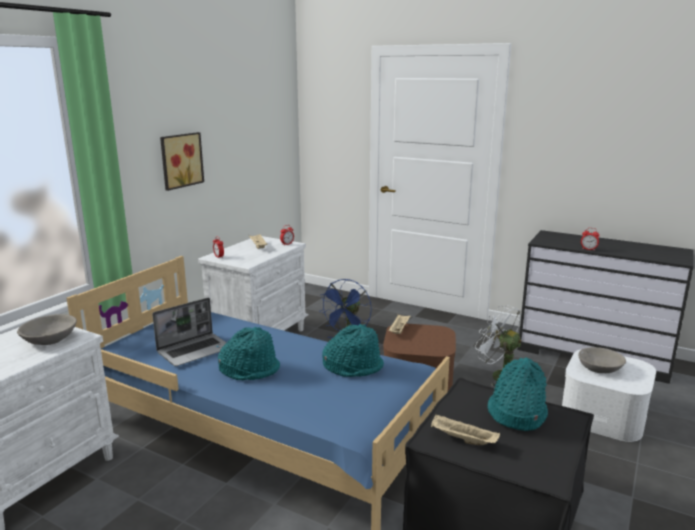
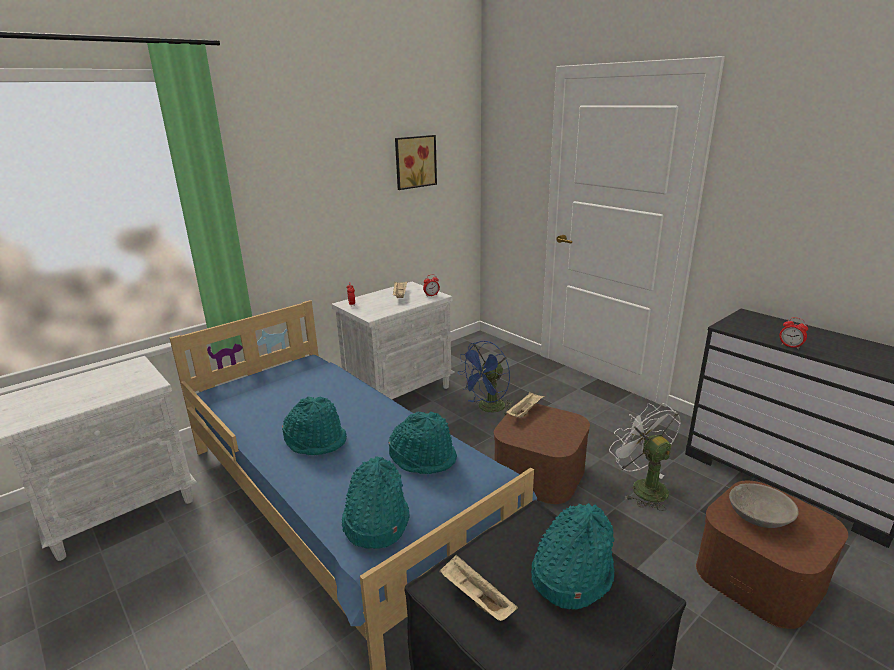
camera: 20 degrees right, 5 degrees up
grey bowl [17,314,77,345] -> none
laptop [152,298,227,366] -> none
picture [160,132,204,191] -> picture moved to [395,135,437,190]
white storage box [562,349,656,442] -> brown storage box [696,481,848,629]
none -> turquoise hat [342,456,409,549]

